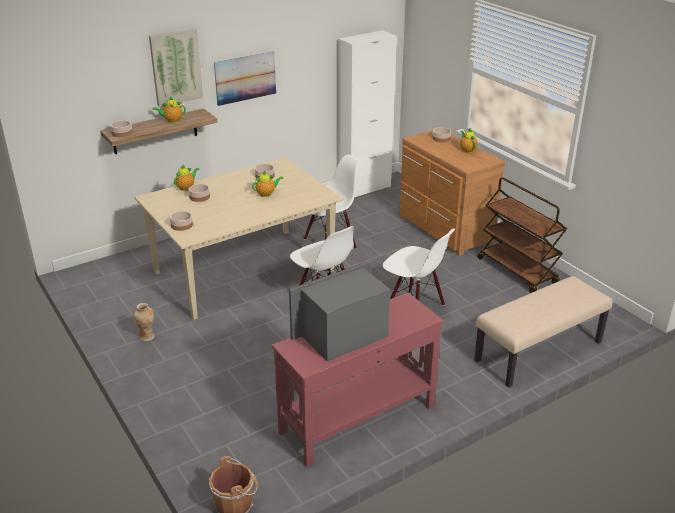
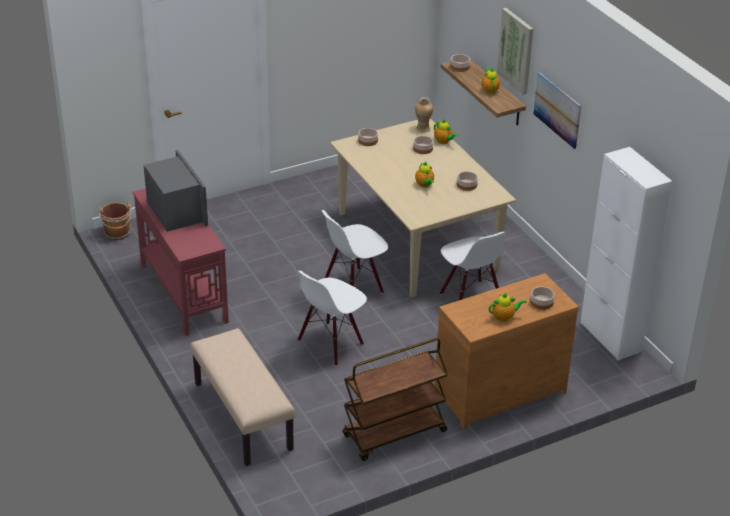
camera: 95 degrees right, 5 degrees up
vase [133,303,155,341] -> vase moved to [415,97,433,132]

